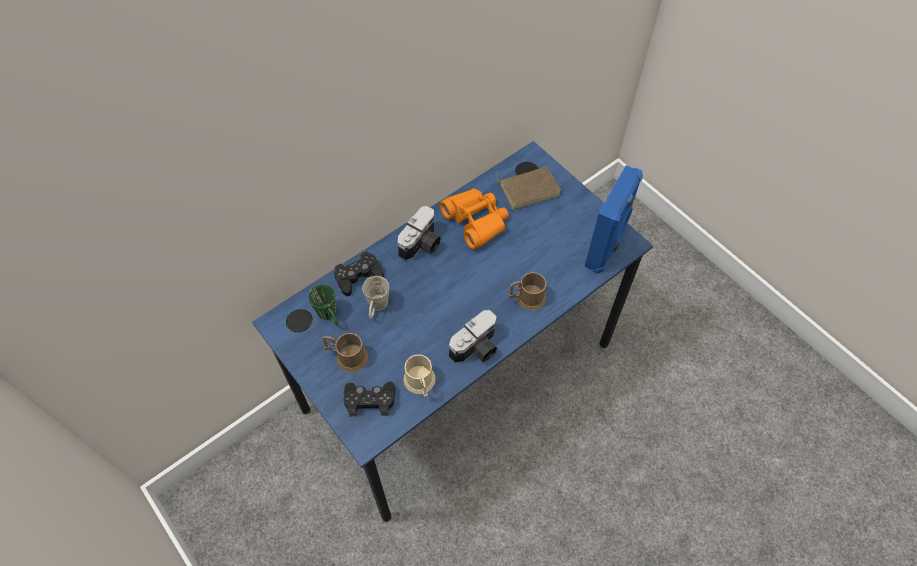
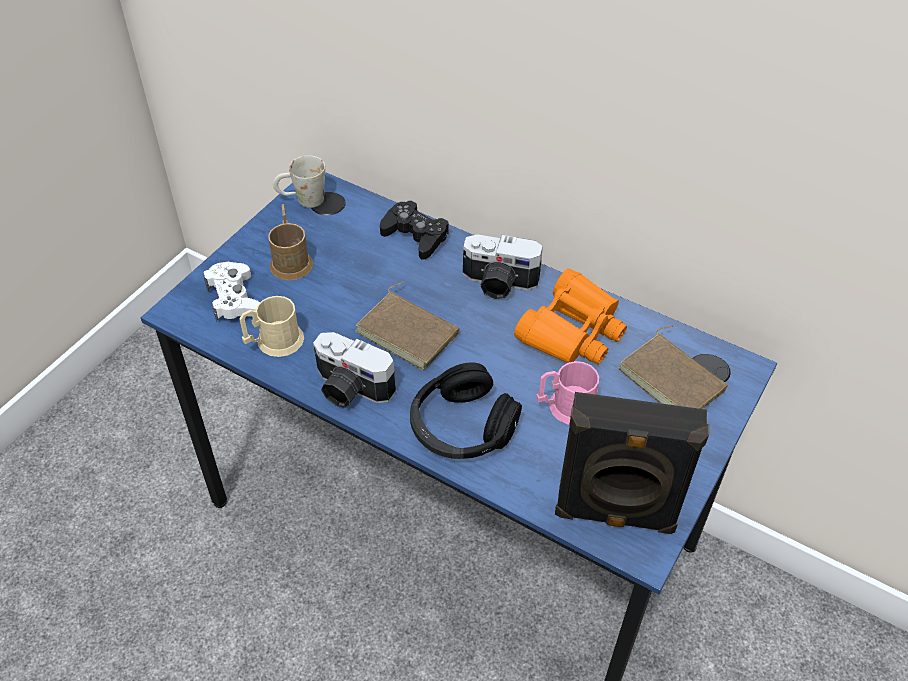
camera: 70 degrees right, 10 degrees down
green mug [308,284,338,325] -> none
black game controller [343,382,395,416] -> white game controller [203,262,260,322]
white mug [362,276,389,319] -> white mug moved to [273,155,325,208]
brown mug [508,272,546,311] -> black headphones [410,363,522,459]
blue speaker [584,165,643,274] -> black speaker [555,392,709,534]
none -> brown book [355,282,459,370]
none -> pink mug [536,361,599,425]

